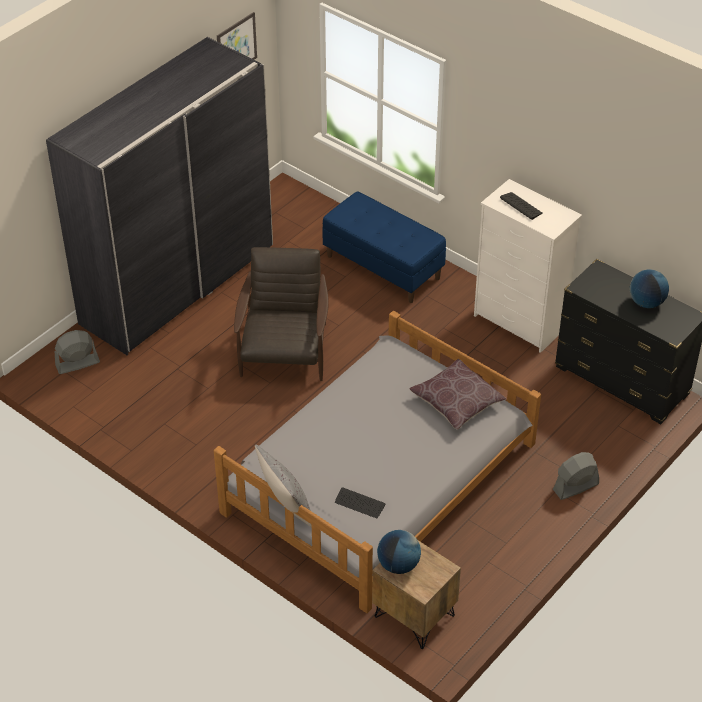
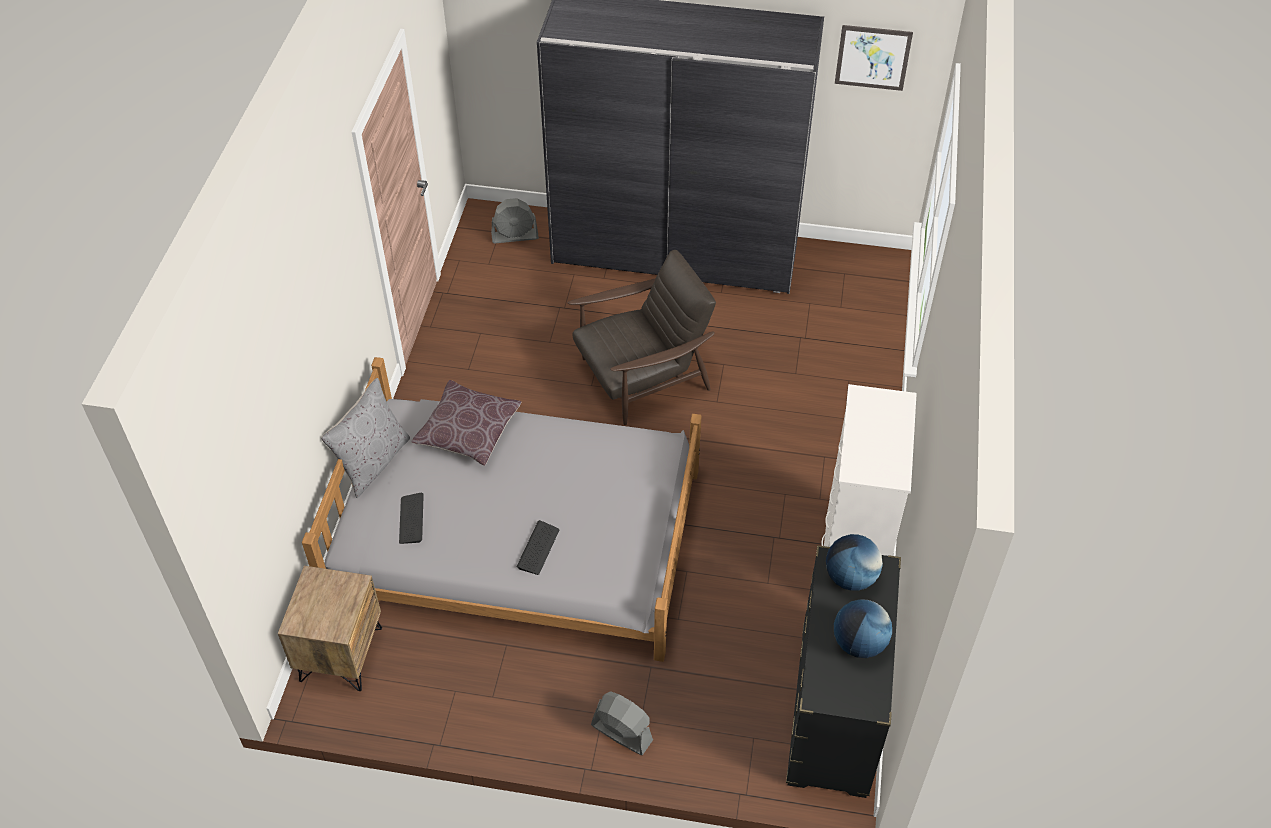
camera: 60 degrees right, 5 degrees up
grey fan [54,330,100,374] -> grey fan turned 135 degrees clockwise [491,198,539,243]
blue bench [322,191,446,303] -> none
globe [377,530,421,574] -> globe moved to [826,534,883,591]
brown pillow [409,359,506,430] -> brown pillow moved to [411,380,522,466]
keyboard [500,192,542,220] -> keyboard moved to [517,520,559,575]

